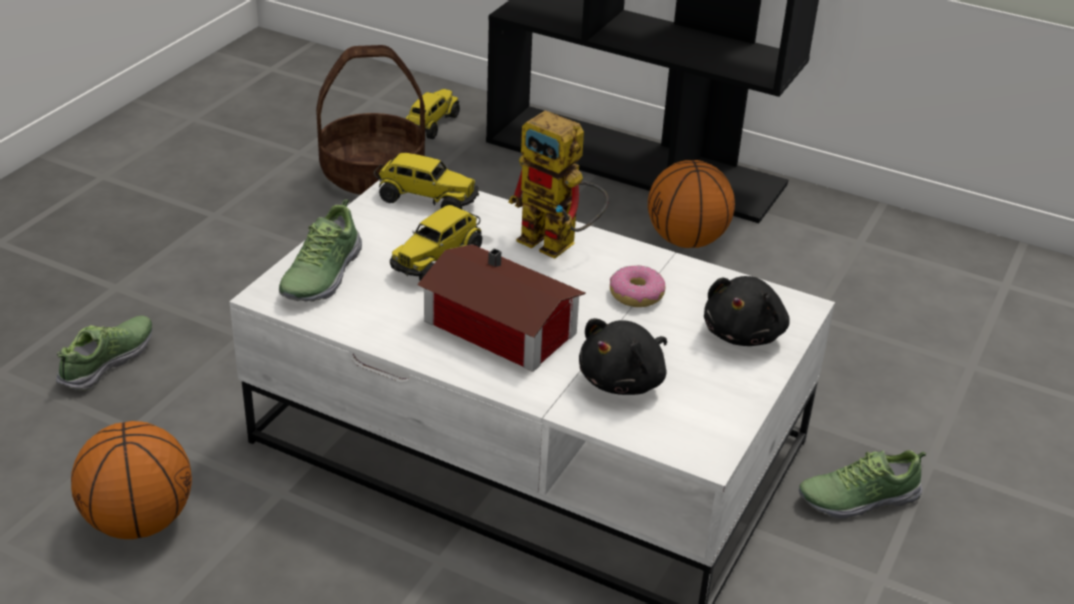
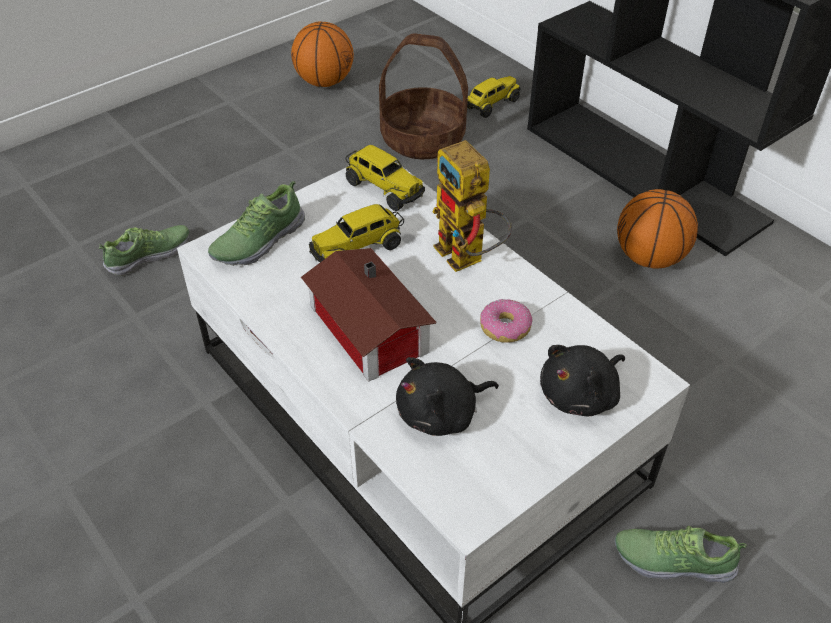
camera: 25 degrees right, 10 degrees up
basketball [71,421,192,539] -> basketball moved to [291,21,354,87]

